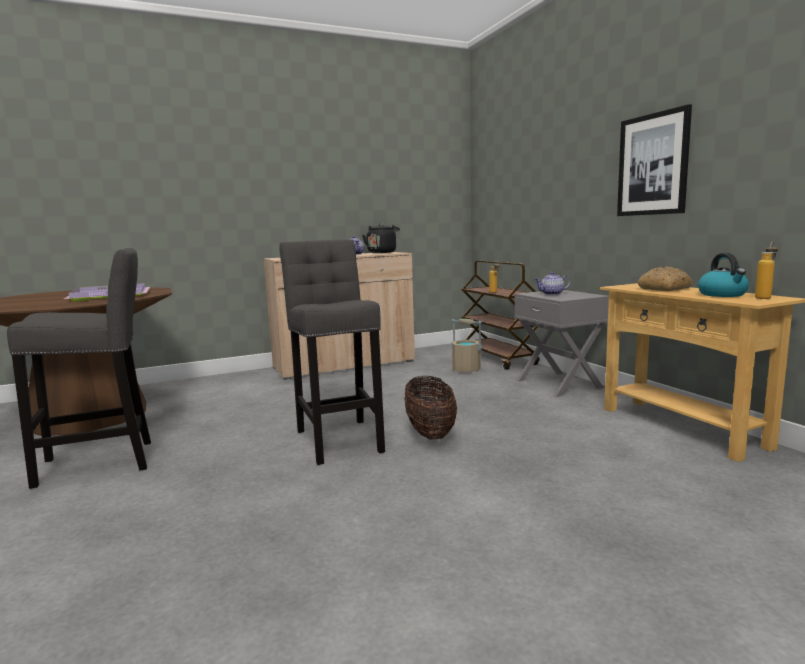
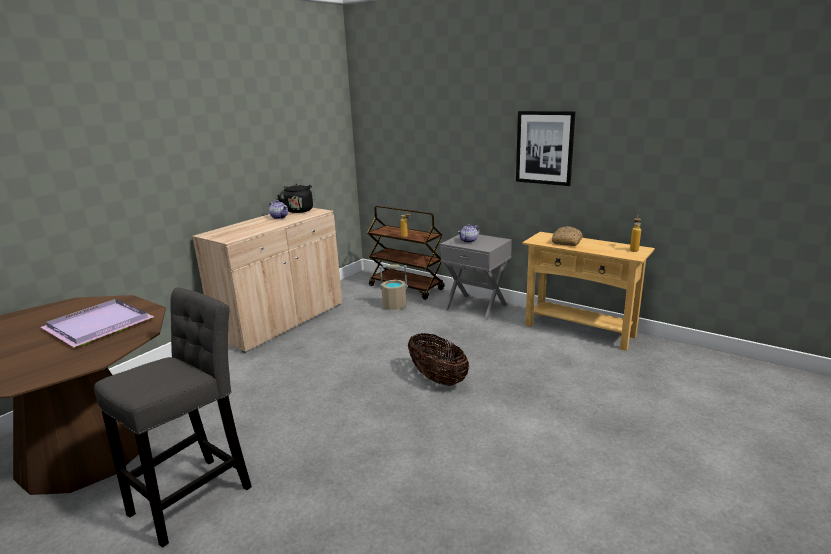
camera: 30 degrees left, 10 degrees up
grey stool [279,239,385,465] -> none
kettle [698,253,749,297] -> none

